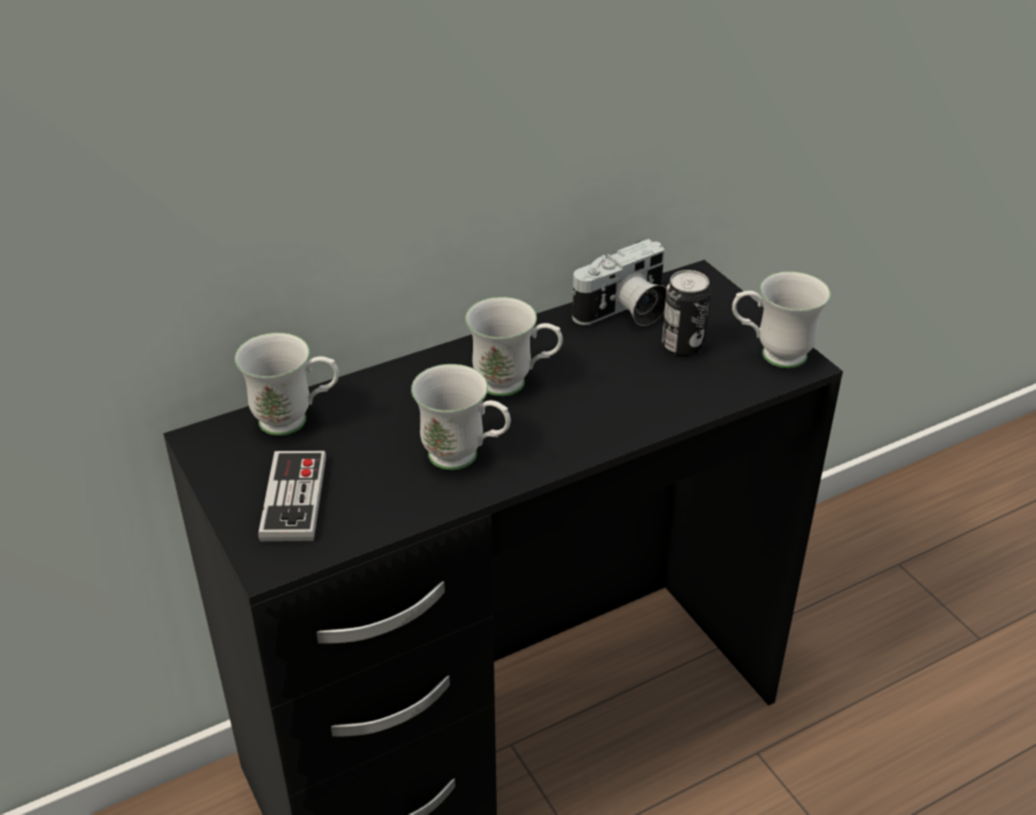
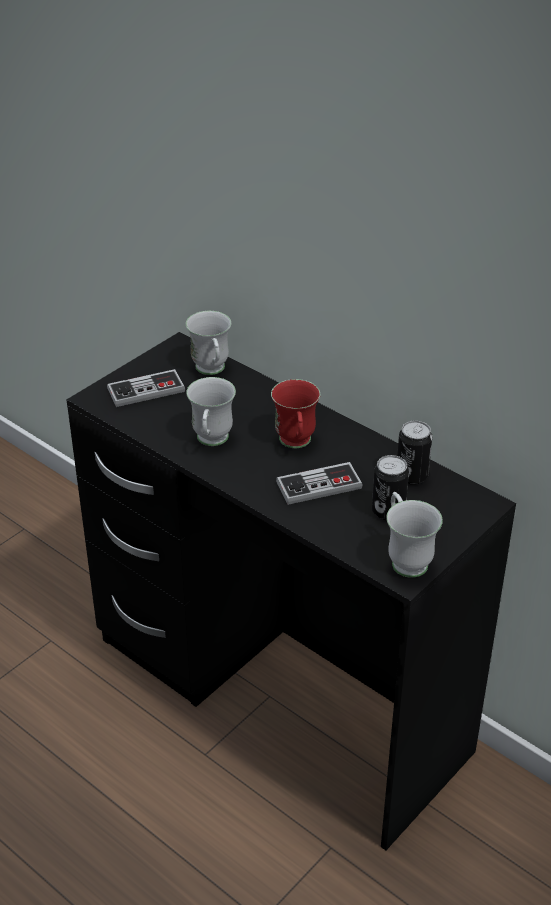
camera: 70 degrees right, 0 degrees up
white mug [465,297,563,396] -> red mug [271,379,320,448]
camera [572,239,667,326] -> can [397,421,432,485]
none -> game controller [276,462,363,505]

